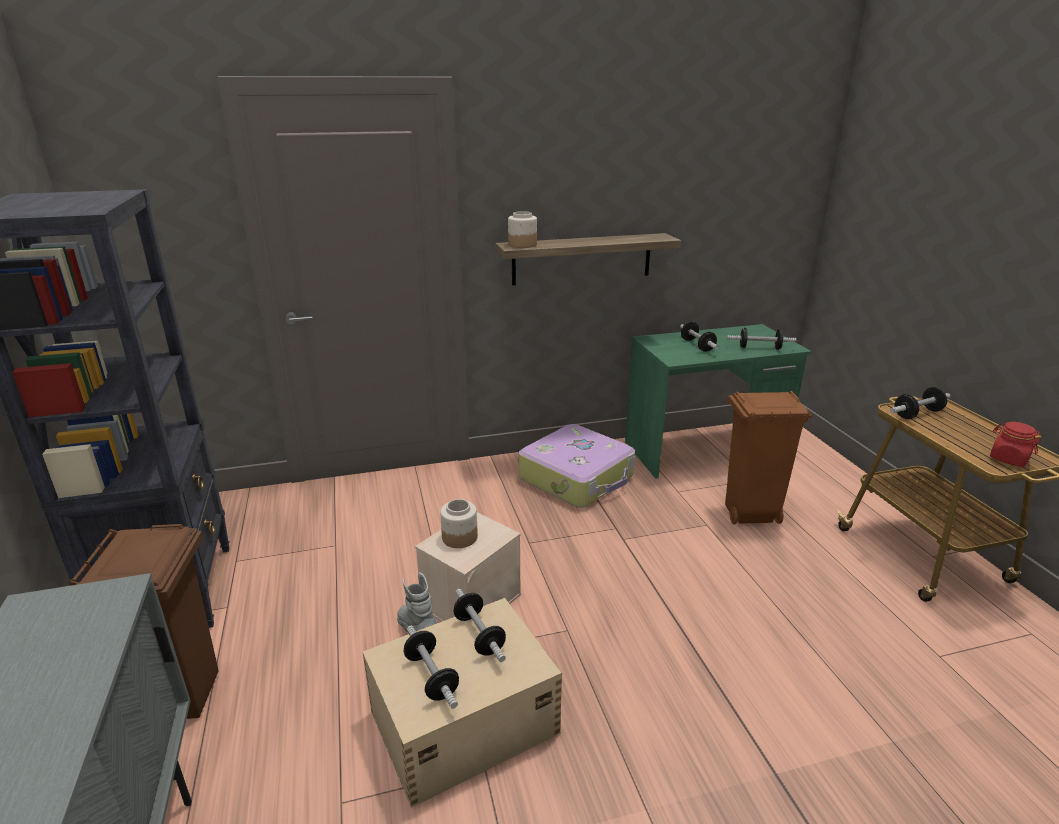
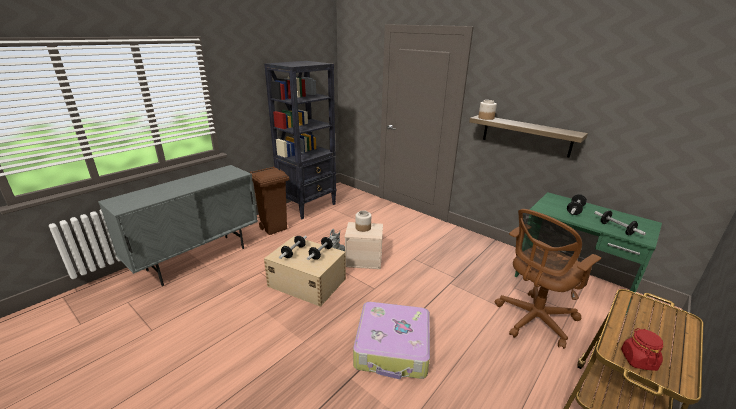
camera: 55 degrees right, 0 degrees up
suitcase [519,424,635,508] -> suitcase moved to [353,302,430,379]
brown trash can [725,391,812,525] -> brown office chair [495,209,601,349]
dumbbell [890,387,951,419] -> none

